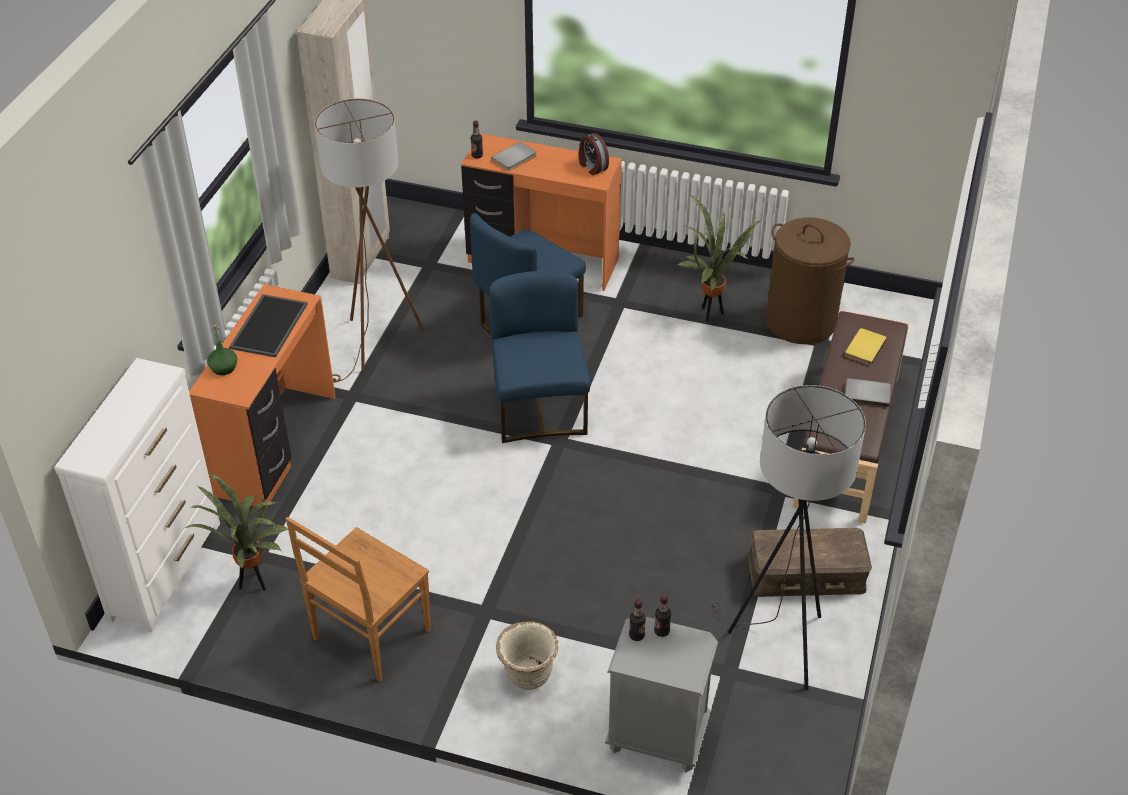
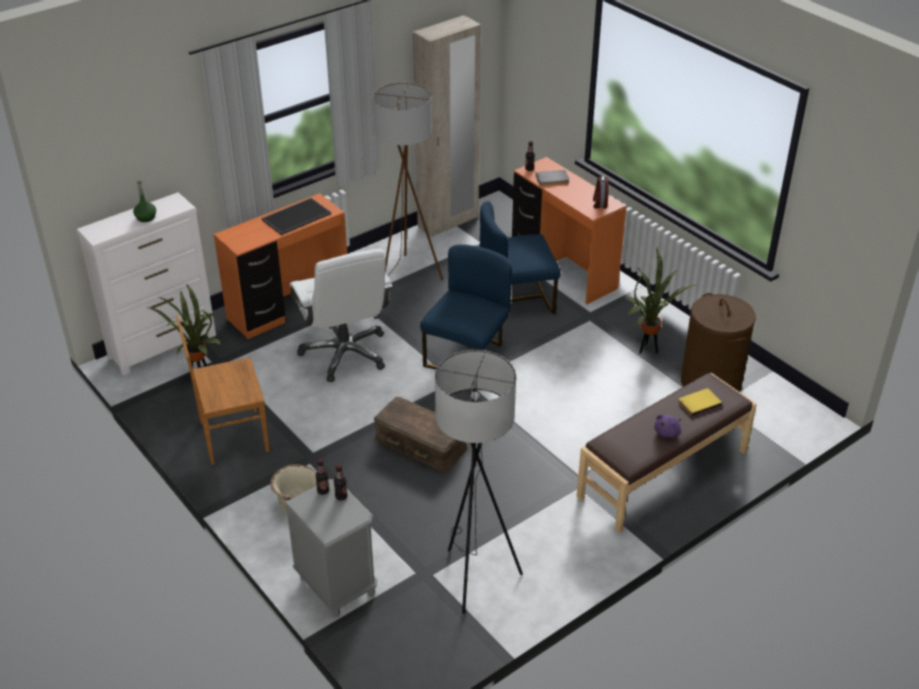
camera: 35 degrees right, 5 degrees down
green bottle [207,324,237,375] -> green bottle moved to [133,180,156,222]
brown storage box [748,528,872,597] -> brown storage box moved to [374,397,467,472]
grey book [845,378,891,407] -> purple plush toy [654,415,681,438]
none -> white office chair [290,249,393,382]

